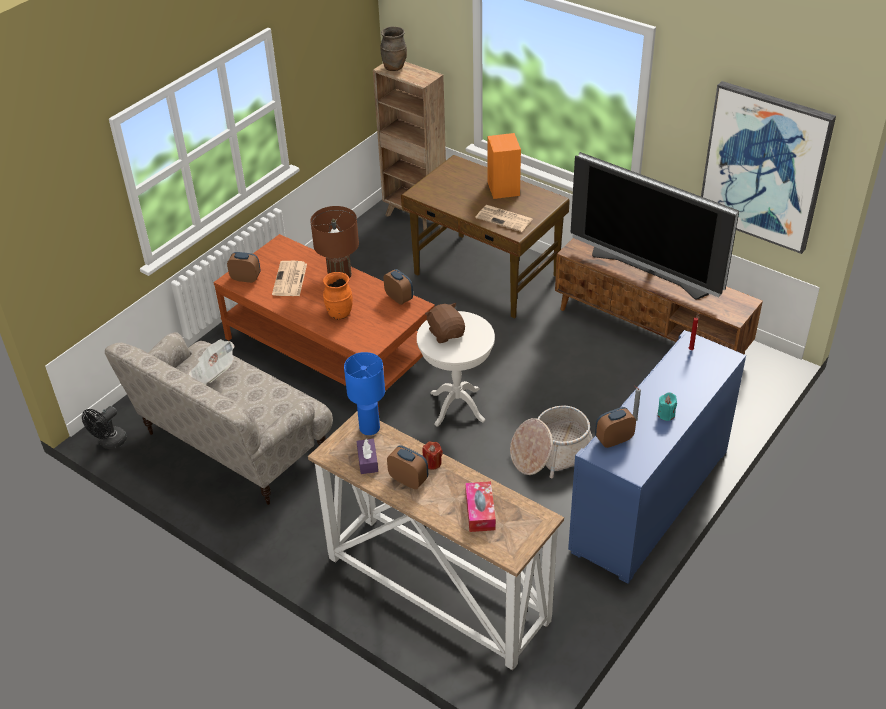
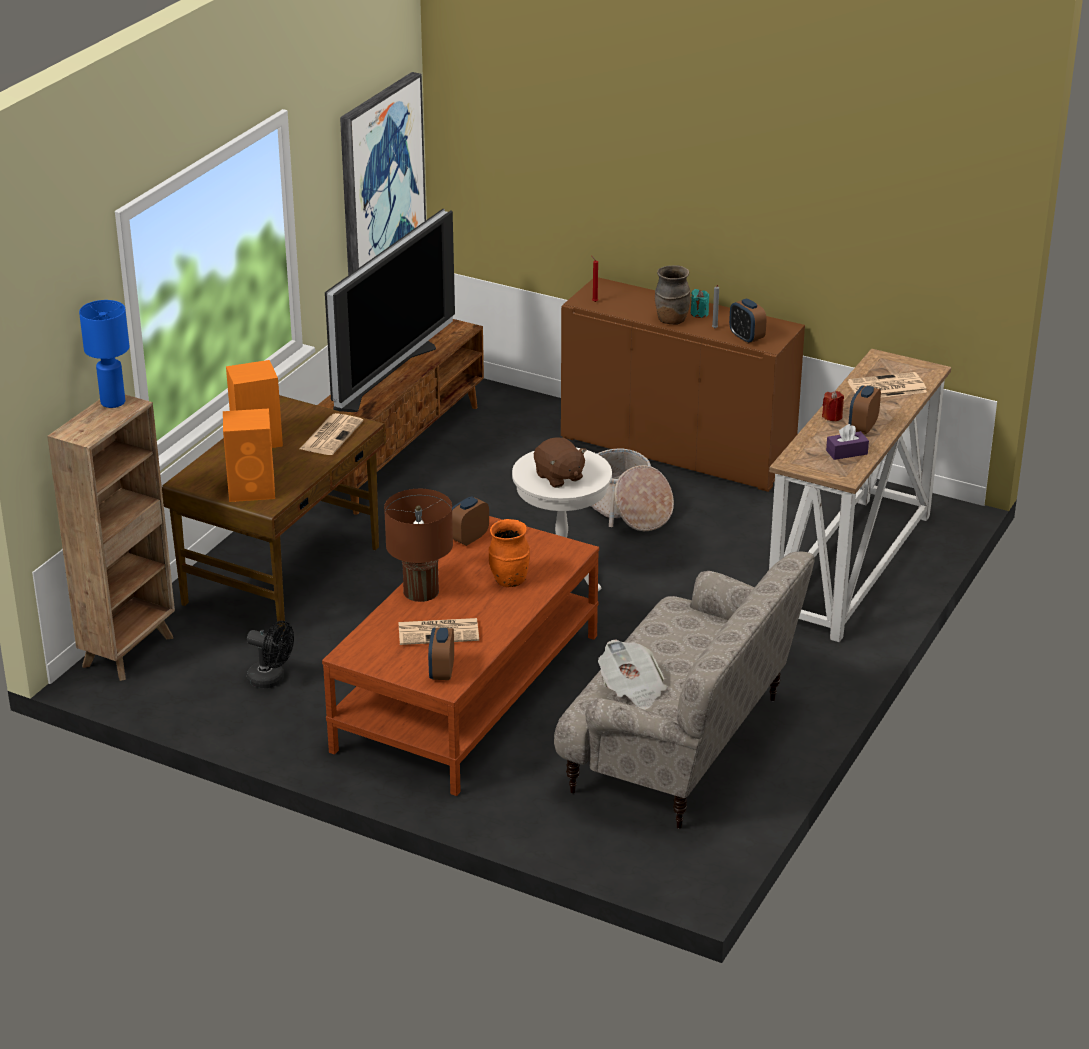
camera: 100 degrees left, 10 degrees down
black fan [82,406,127,449] -> black fan moved to [247,621,294,688]
blue table lamp [344,352,385,435] -> blue table lamp moved to [79,300,130,408]
brown vase [380,26,407,71] -> brown vase moved to [655,265,691,325]
brown plush toy [425,303,465,343] -> brown plush toy turned 90 degrees counterclockwise [534,437,586,488]
tissue box [465,481,496,532] -> newspaper [848,372,927,397]
blue cabinet [568,330,746,584] -> brown cabinet [561,277,805,492]
none -> orange speaker [223,408,275,502]

